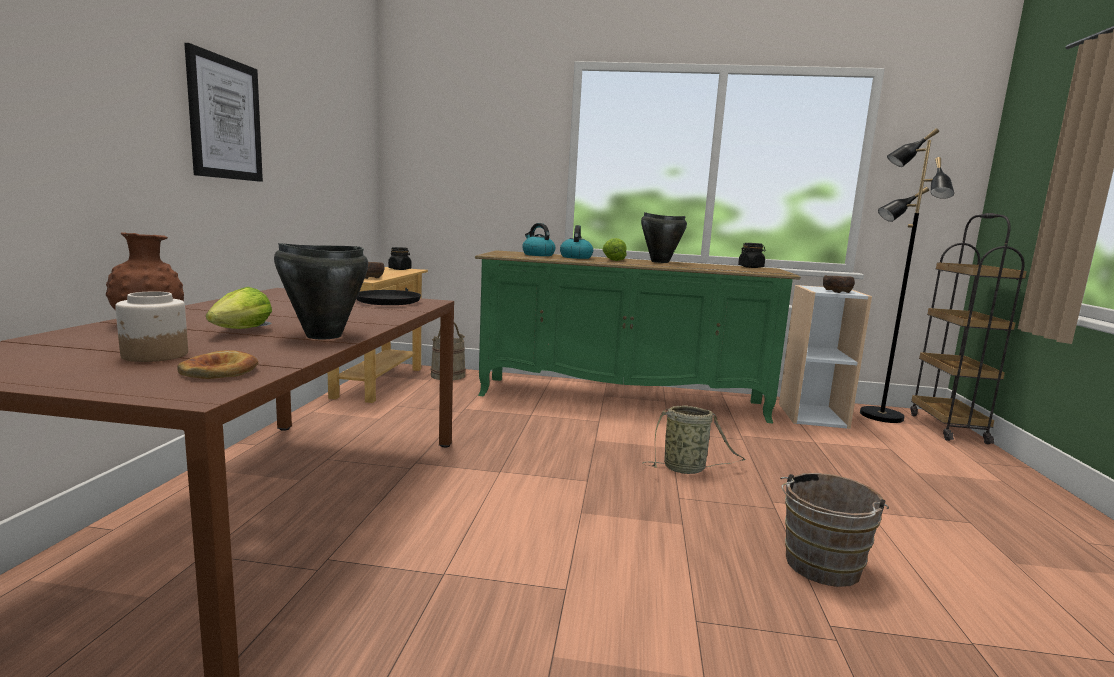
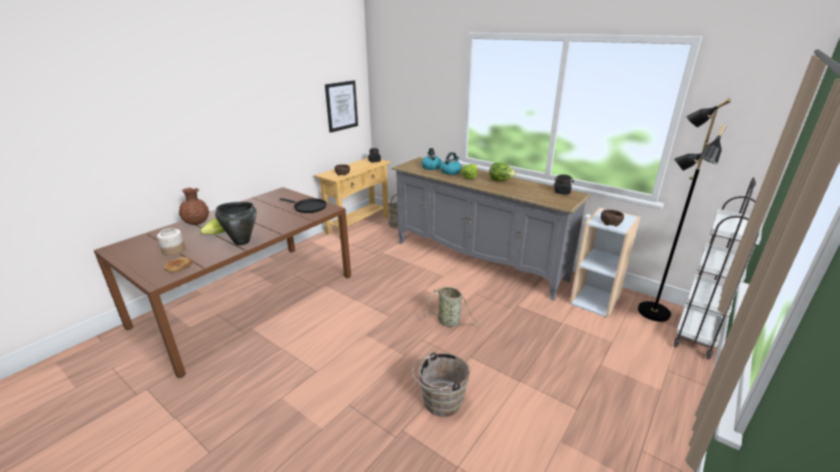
camera: 30 degrees right, 15 degrees up
picture [184,43,263,182] -> picture moved to [325,80,358,133]
green cabinet [475,250,801,423] -> grey cabinet [391,157,591,301]
black cooking pot [641,212,687,263] -> lettuce [489,163,517,181]
brown cart [910,213,1027,444] -> white cart [673,177,762,360]

